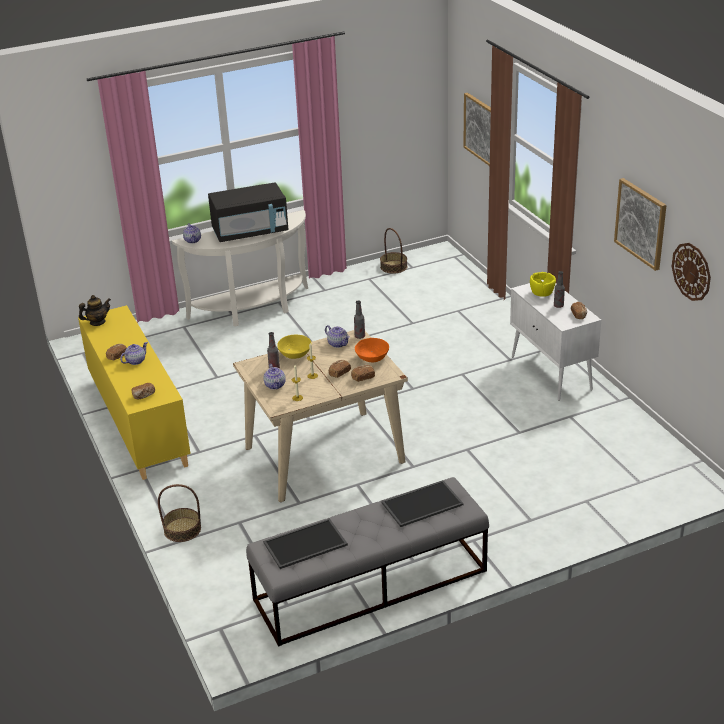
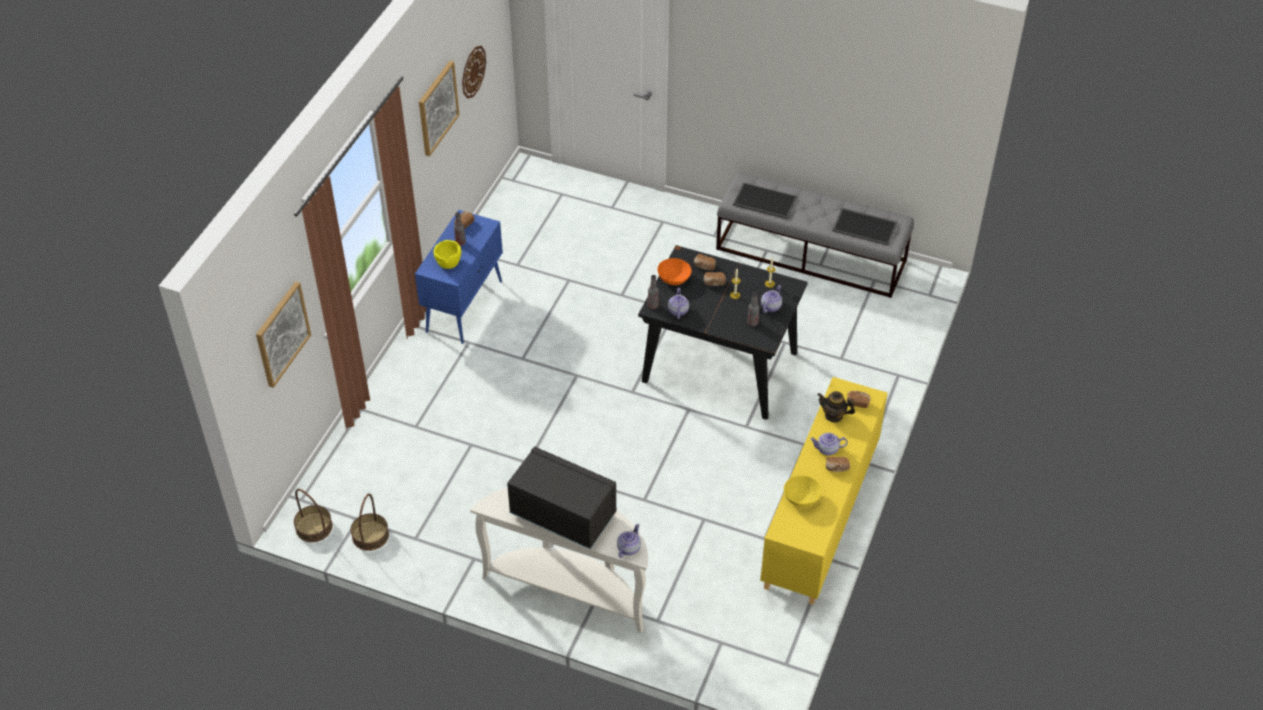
camera: 135 degrees left, 15 degrees up
teapot [79,295,111,326] -> teapot moved to [817,391,855,423]
basket [158,484,201,542] -> basket moved to [294,489,333,542]
beige dining table [233,330,408,502] -> black dining table [638,245,808,420]
yellow bowl [277,335,311,359] -> yellow bowl moved to [784,475,821,507]
white cabinet [510,280,601,401] -> blue cabinet [415,210,503,344]

